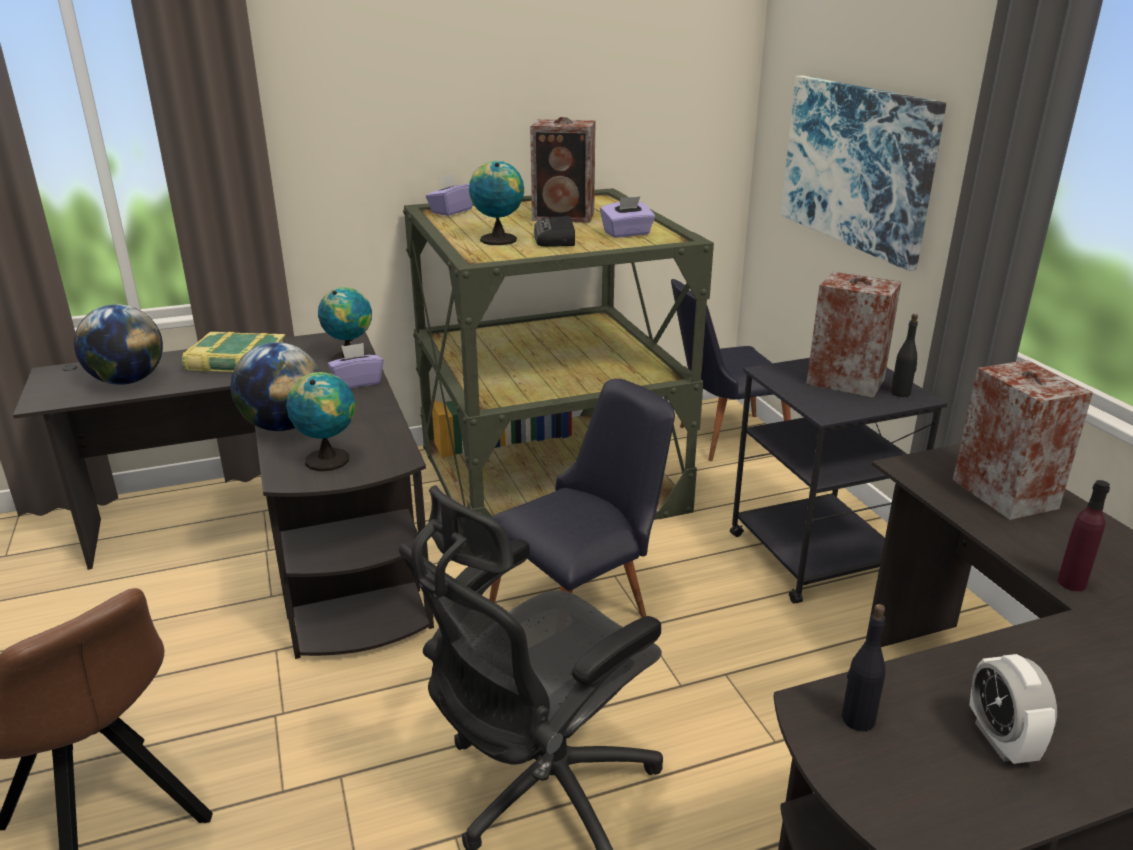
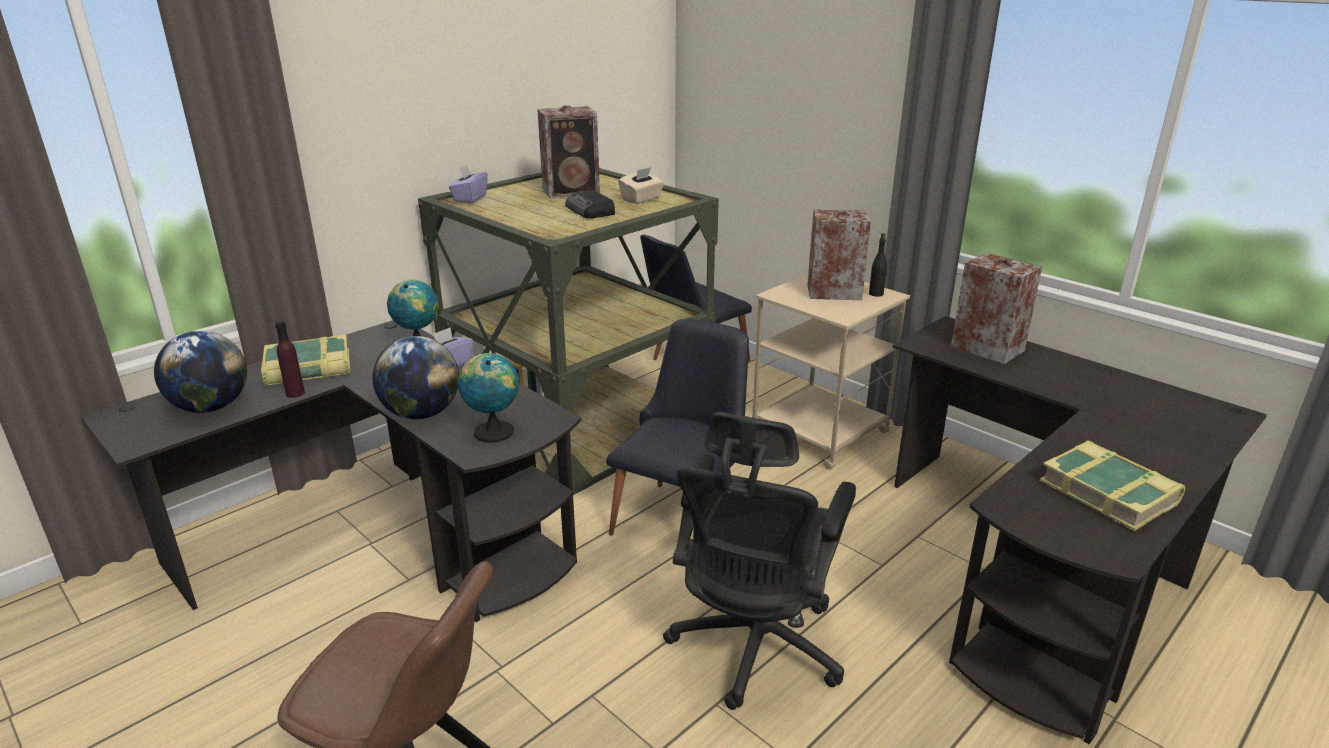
camera: 25 degrees left, 0 degrees up
globe [469,161,524,245] -> none
purple tissue box [600,196,655,238] -> beige tissue box [618,167,664,204]
black cart [730,358,948,603] -> beige cart [752,274,910,470]
picture [781,76,946,271] -> none
black bottle [842,604,886,731] -> none
alarm clock [969,654,1057,764] -> book [1039,440,1185,531]
purple bottle [1057,480,1110,591] -> purple bottle moved to [275,320,305,398]

